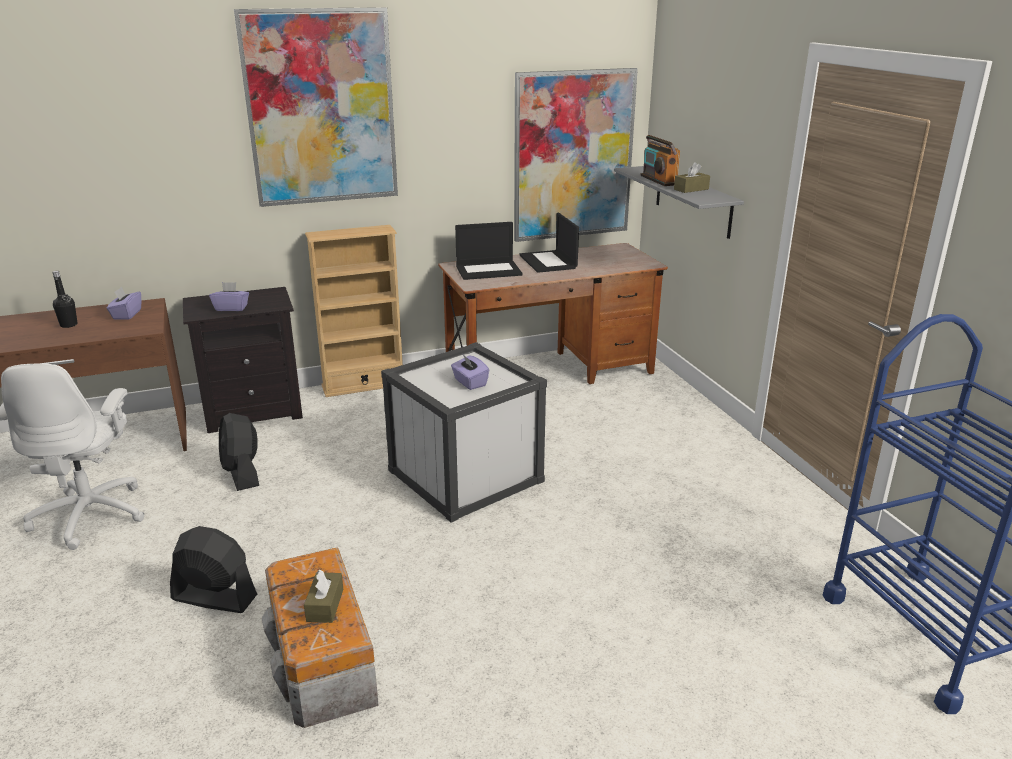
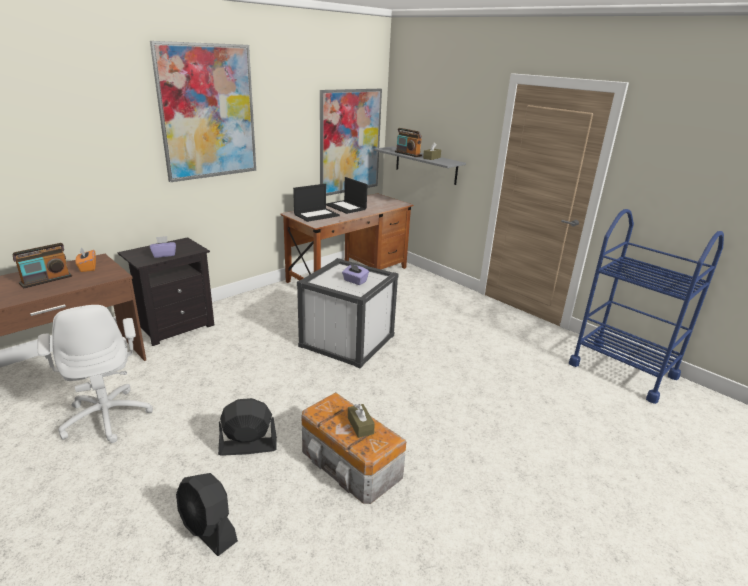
camera: 25 degrees left, 0 degrees up
black bottle [52,271,78,328] -> radio [13,243,72,289]
purple tissue box [107,287,141,320] -> orange tissue box [76,247,96,272]
black fan [219,413,259,491] -> black fan moved to [176,473,238,556]
beige bookcase [305,225,403,397] -> none

